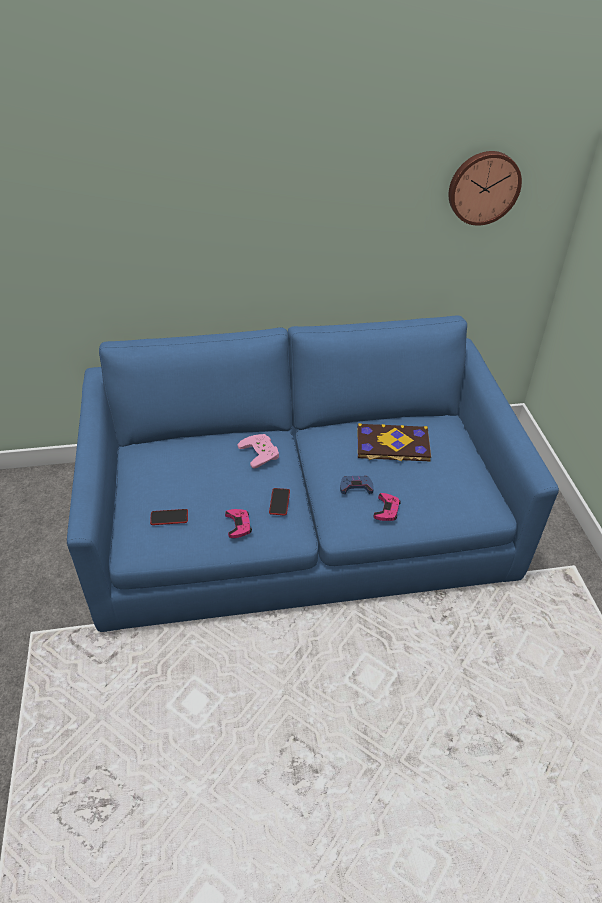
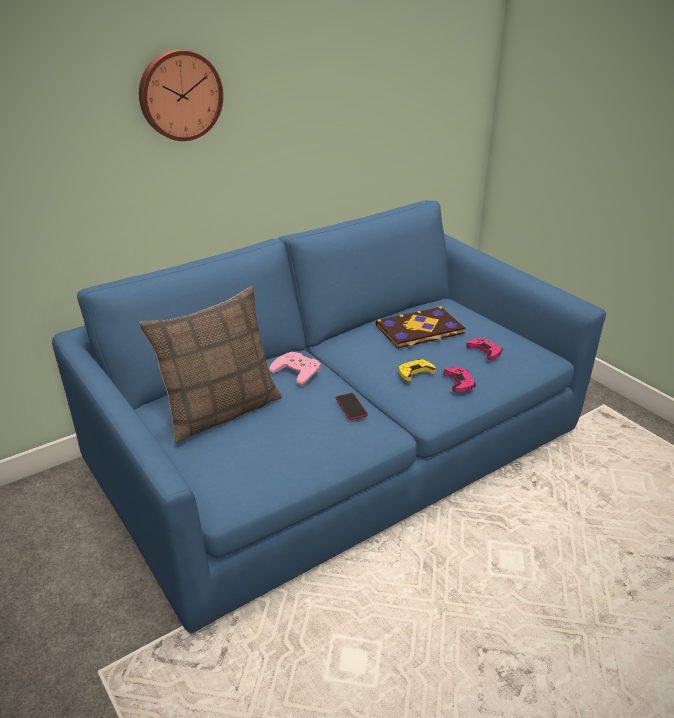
camera: 25 degrees left, 10 degrees down
phone [150,509,188,525] -> none
pink game controller [225,509,252,538] -> pink game controller moved to [466,338,503,360]
blue game controller [340,476,374,494] -> yellow game controller [398,359,436,381]
wall clock [449,151,522,226] -> wall clock moved to [139,49,223,141]
none -> pillow [138,286,282,444]

